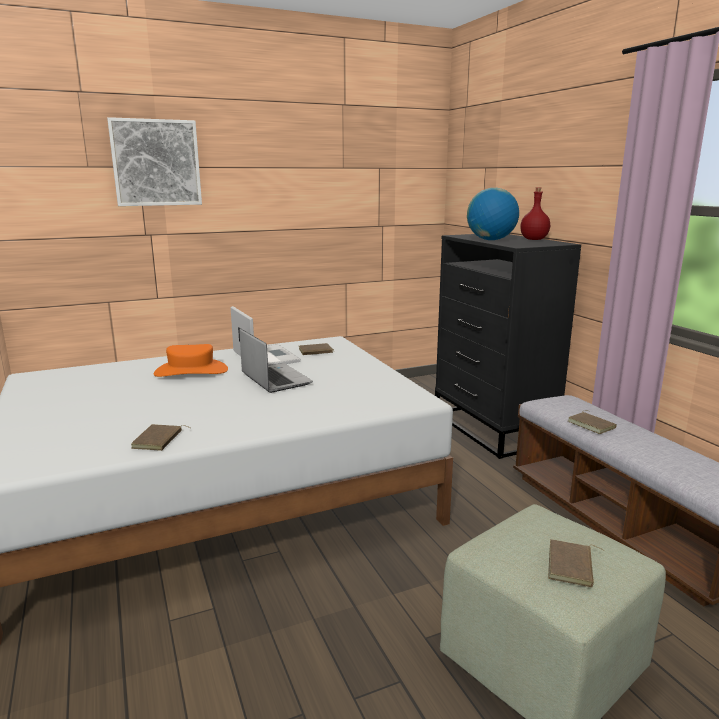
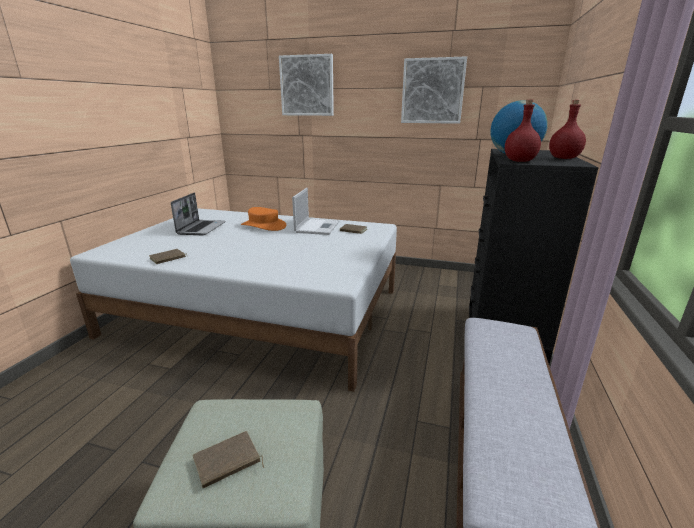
camera: 40 degrees right, 5 degrees up
laptop [239,328,313,393] -> laptop moved to [171,193,226,235]
brown book [568,411,617,434] -> none
none -> picture [401,56,467,124]
none -> red bottle [505,100,541,162]

